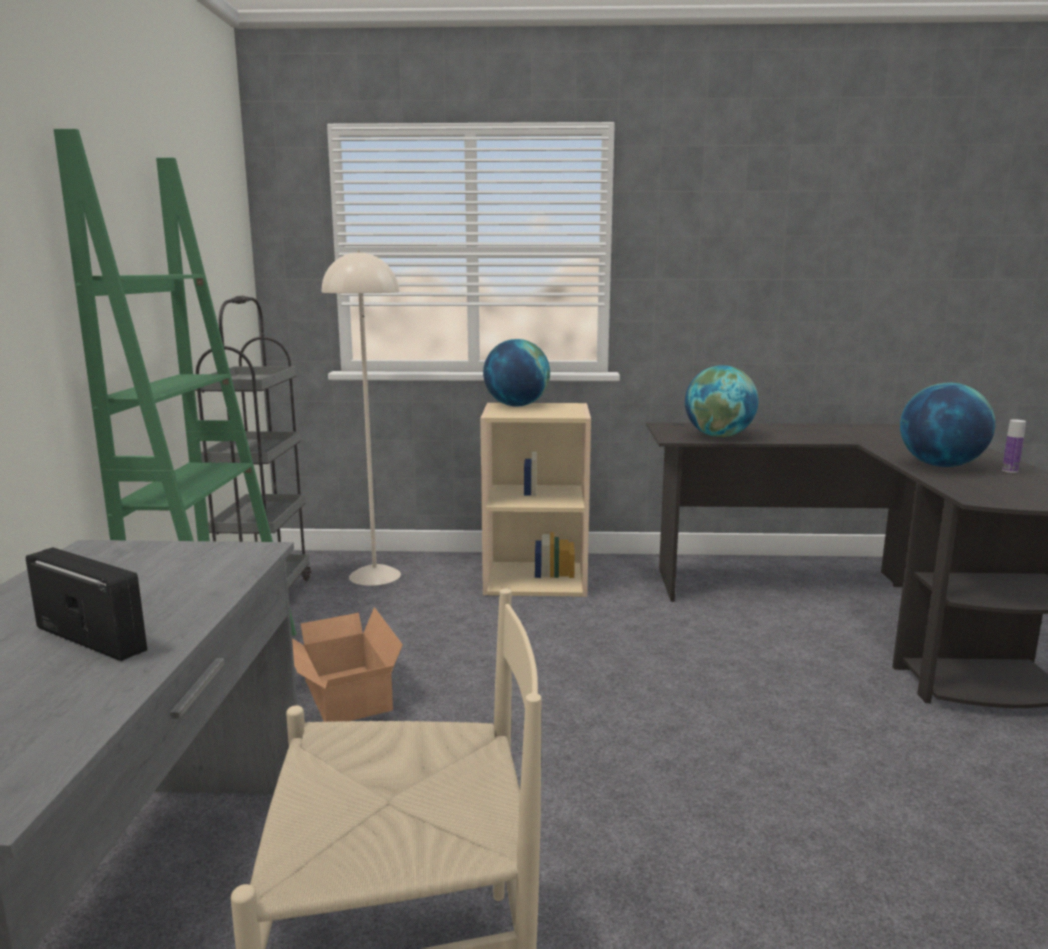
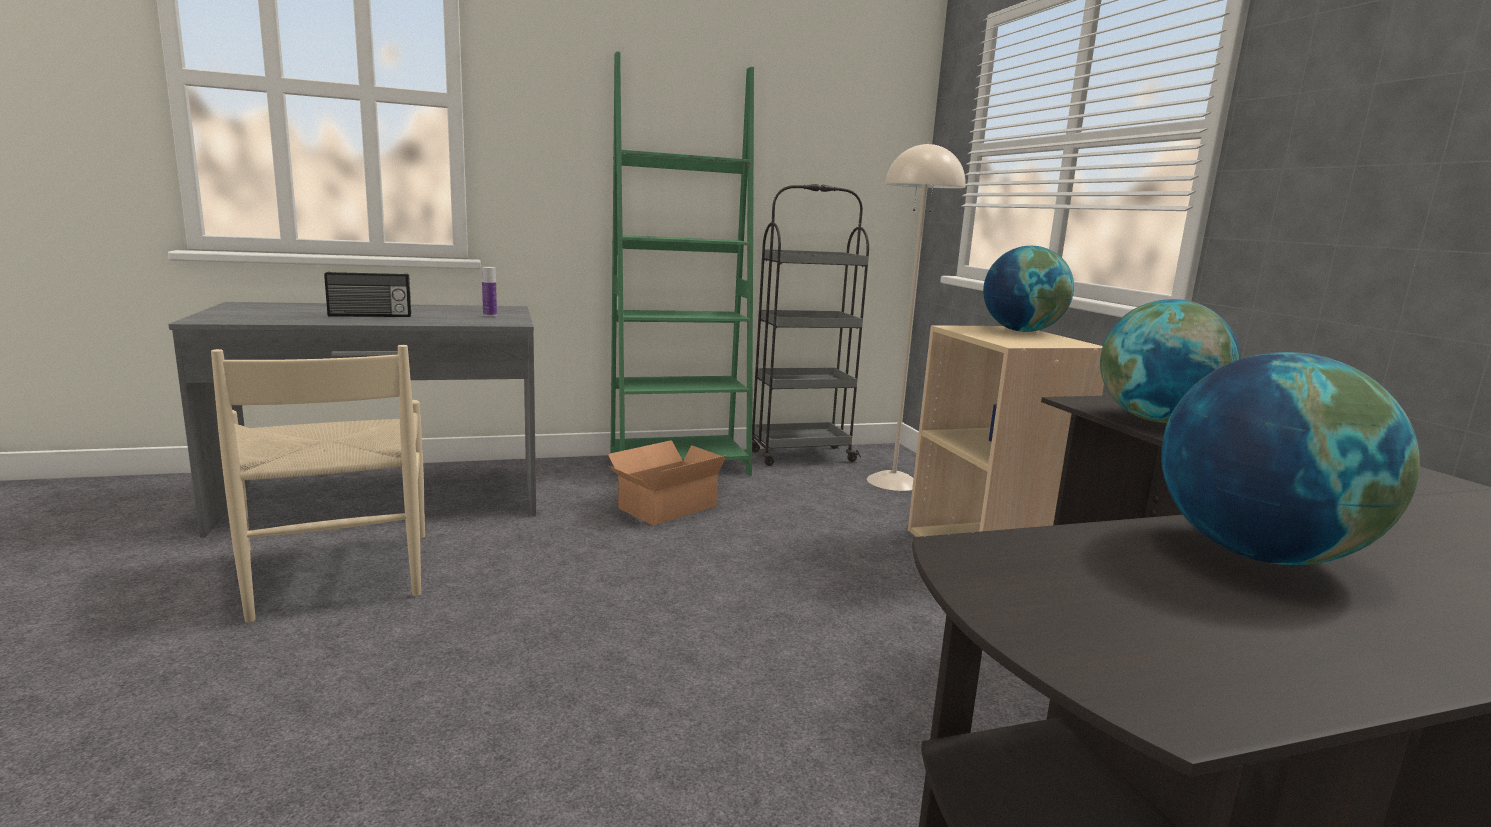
camera: 70 degrees right, 0 degrees up
radio [26,547,147,661] -> radio turned 60 degrees clockwise [324,272,411,317]
bottle [1002,420,1026,473] -> bottle moved to [482,267,497,317]

